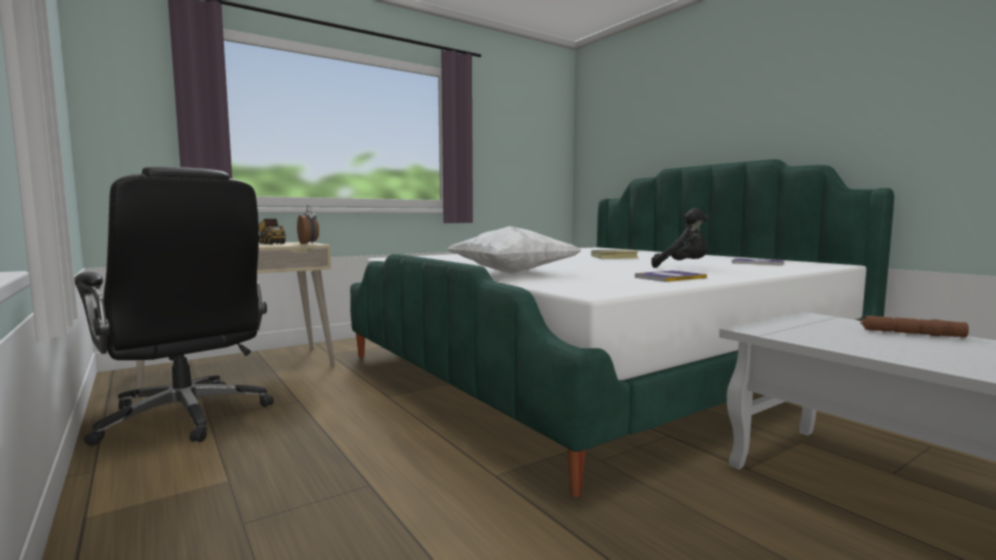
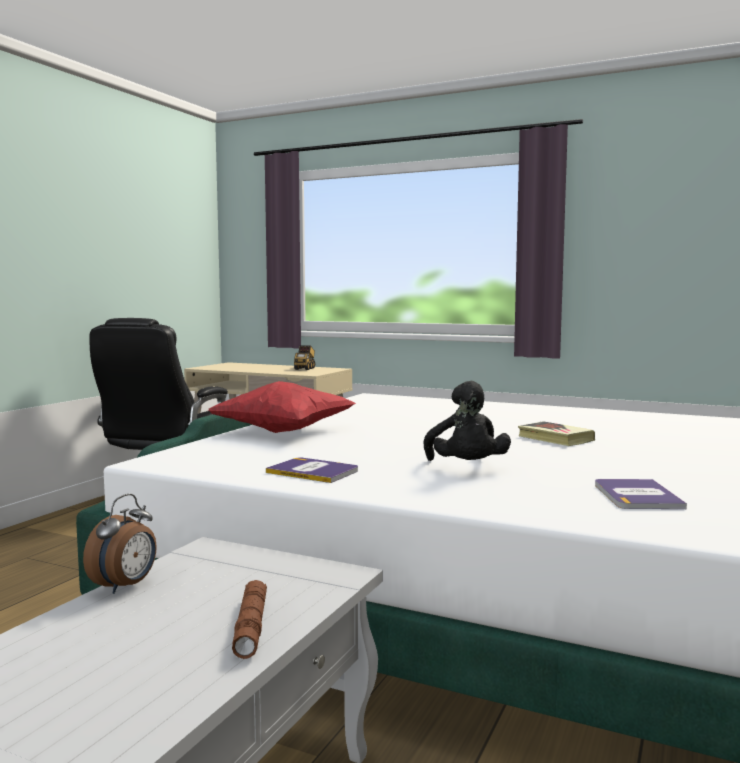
camera: 60 degrees right, 0 degrees up
alarm clock [297,205,319,244] -> alarm clock moved to [83,494,157,594]
white pillow [447,226,582,274] -> red pillow [208,381,356,433]

